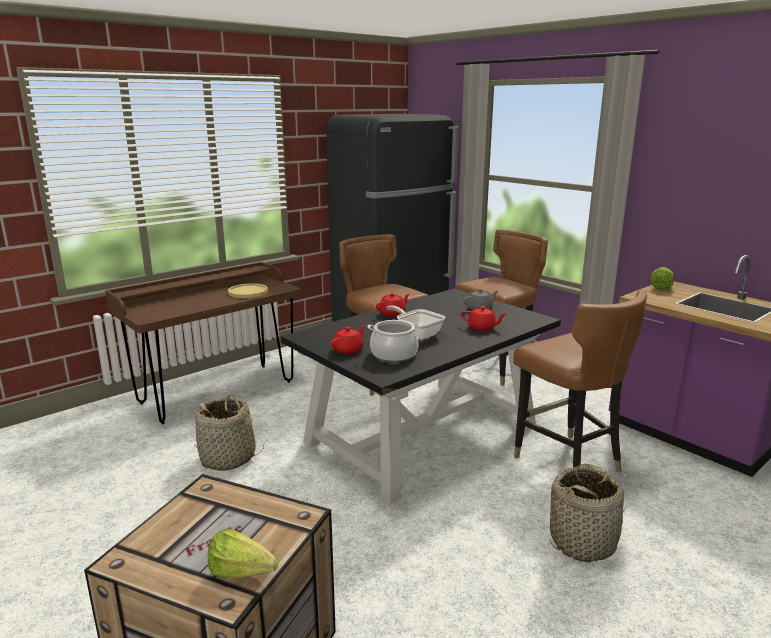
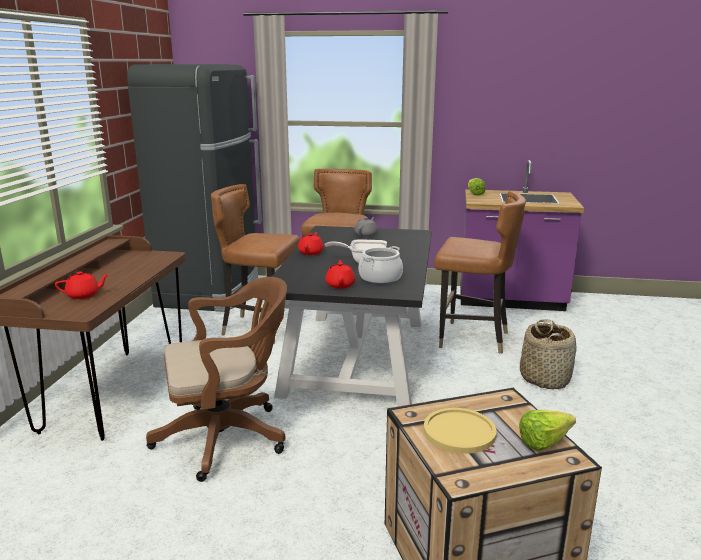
camera: 40 degrees left, 0 degrees up
basket [194,395,264,471] -> brown office chair [146,277,287,482]
yellow plate [228,283,268,298] -> yellow plate moved to [424,408,496,454]
red teapot [461,306,506,331] -> red teapot moved to [55,271,109,299]

